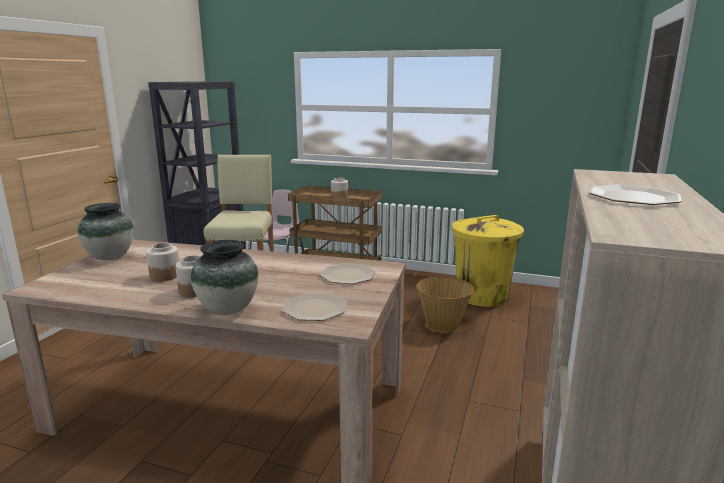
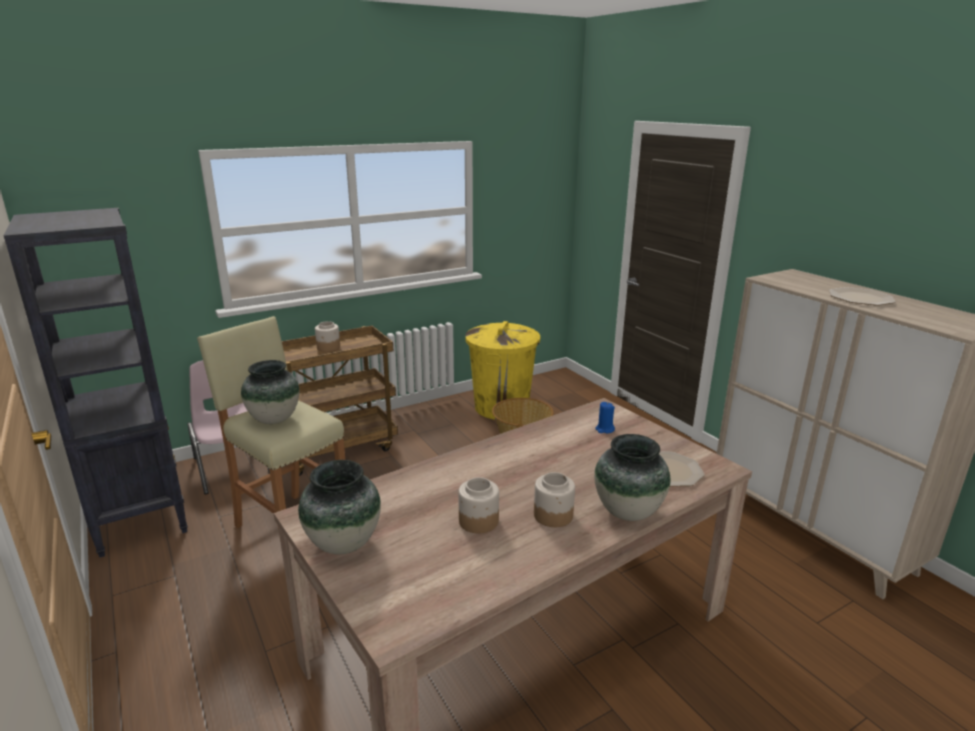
camera: 50 degrees left, 5 degrees up
plate [320,263,376,284] -> blue candle [595,402,615,433]
none -> vase [241,360,300,424]

